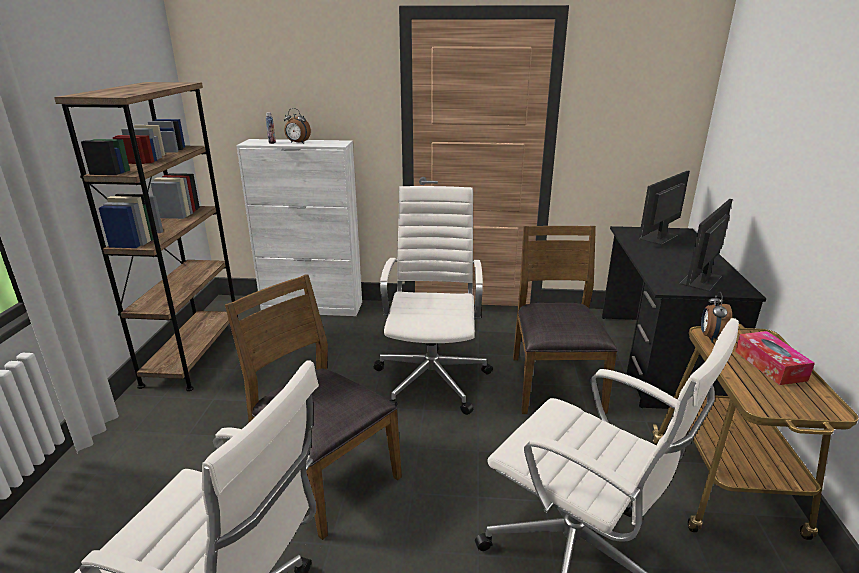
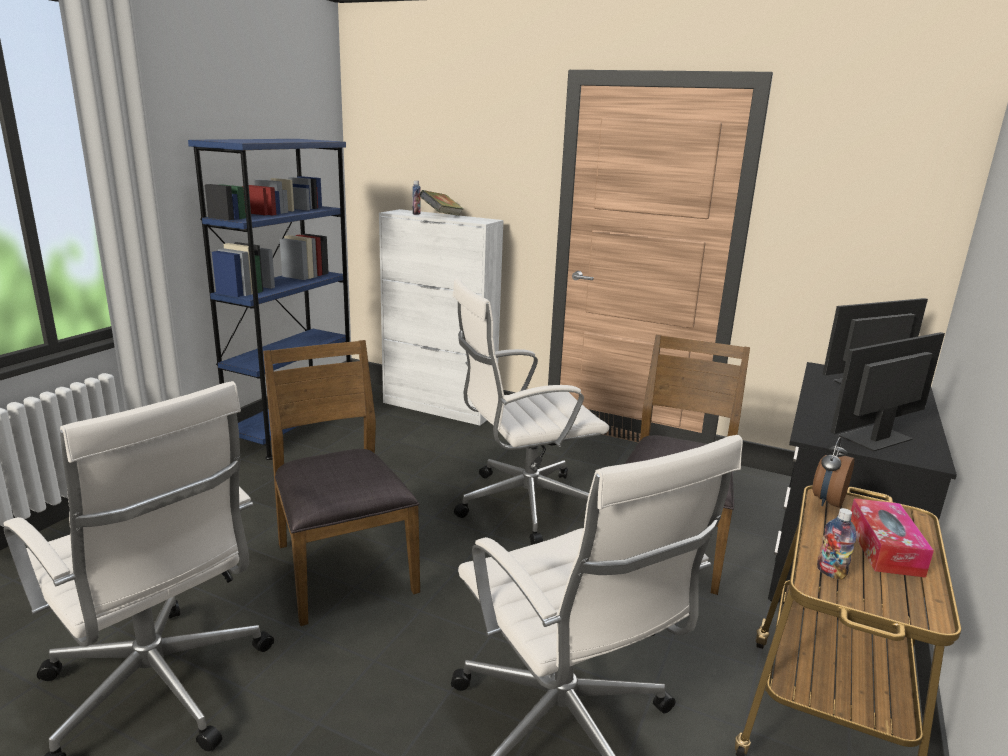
camera: 20 degrees right, 5 degrees down
brown bookcase [54,82,238,391] -> blue bookcase [188,139,351,460]
alarm clock [284,108,311,144] -> book [419,190,464,216]
white office chair [373,186,493,415] -> white office chair turned 135 degrees counterclockwise [453,279,609,545]
none -> bottle [817,508,856,580]

